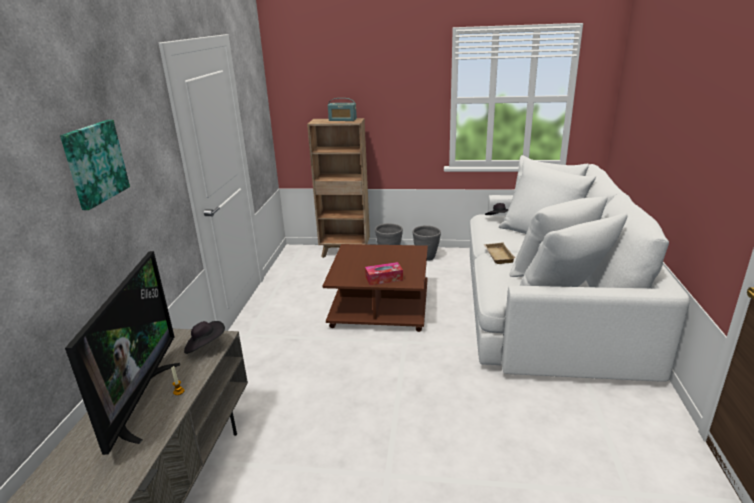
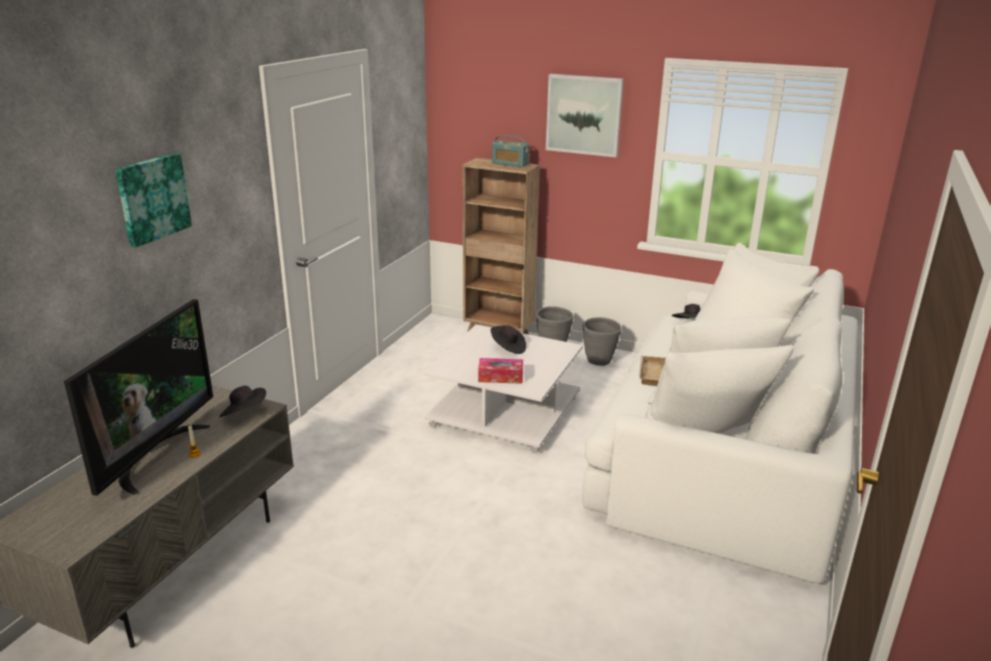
camera: 15 degrees right, 0 degrees up
brown coffee table [323,244,428,332] -> white coffee table [423,324,583,453]
none -> black hat [491,325,526,354]
none -> picture [546,74,624,157]

